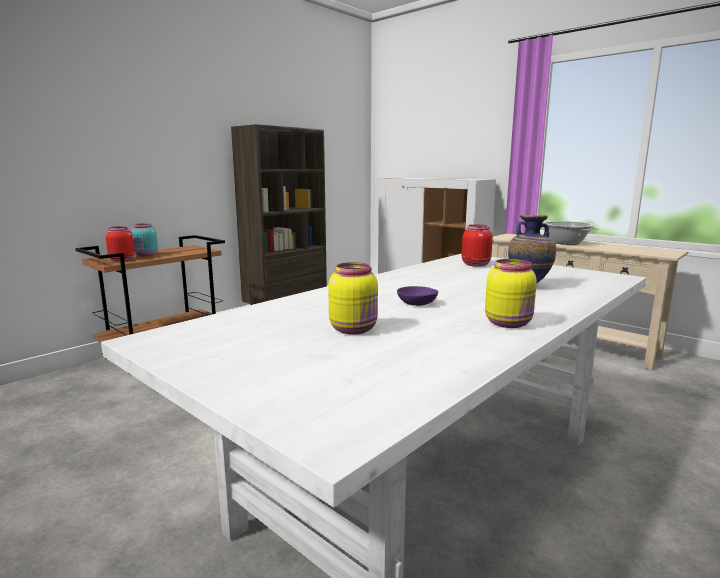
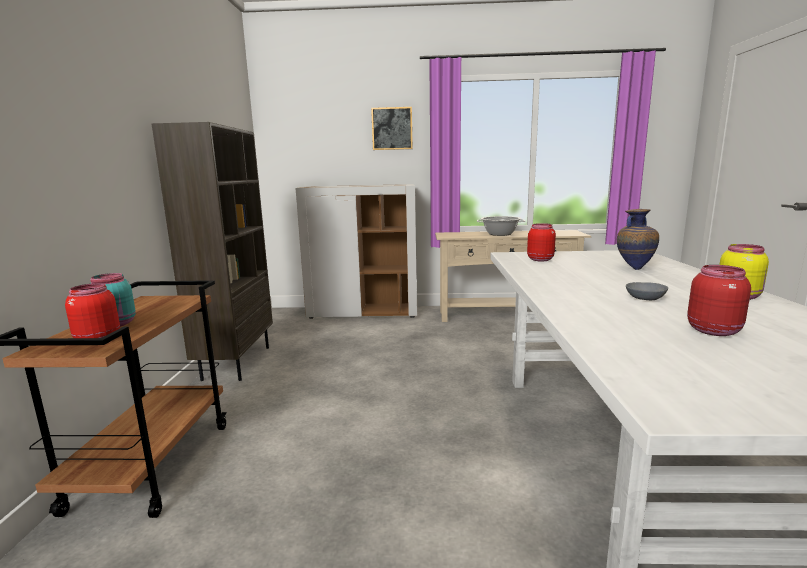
camera: 40 degrees left, 0 degrees up
yellow jar [328,262,378,335] -> red jar [687,265,751,336]
purple bowl [397,286,438,306] -> grey bowl [626,282,668,300]
none -> picture [371,107,413,150]

